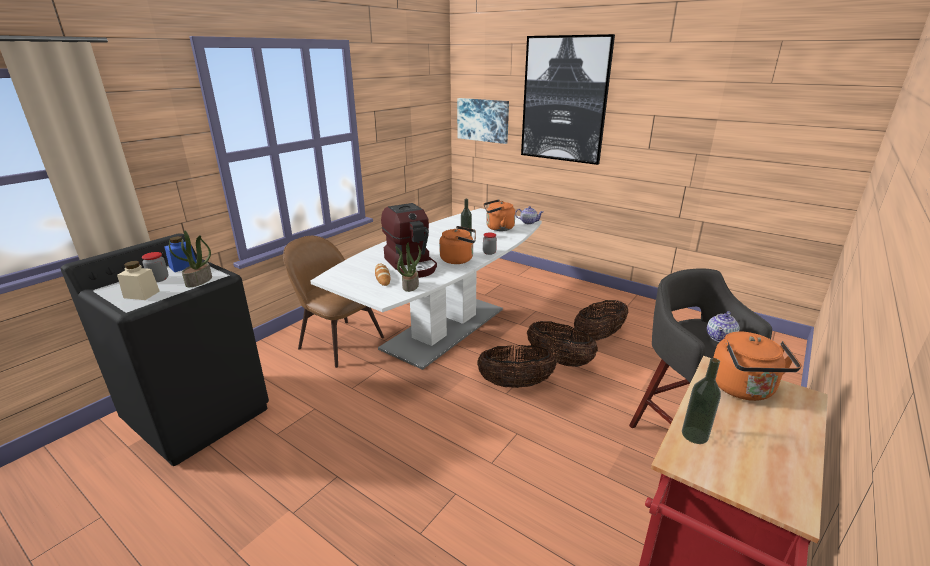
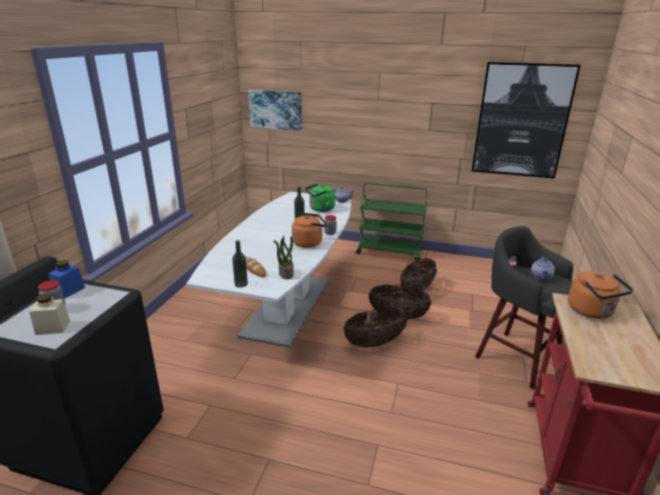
camera: 20 degrees left, 0 degrees up
potted plant [169,231,212,287] -> none
brown chair [283,236,384,368] -> none
coffee machine [381,203,437,278] -> none
orange kettle [484,199,515,231] -> green kettle [305,183,335,212]
picture [521,34,615,165] -> picture moved to [472,62,581,179]
bottle [682,358,721,444] -> bottle moved to [232,240,248,288]
none -> green cart [356,183,427,262]

